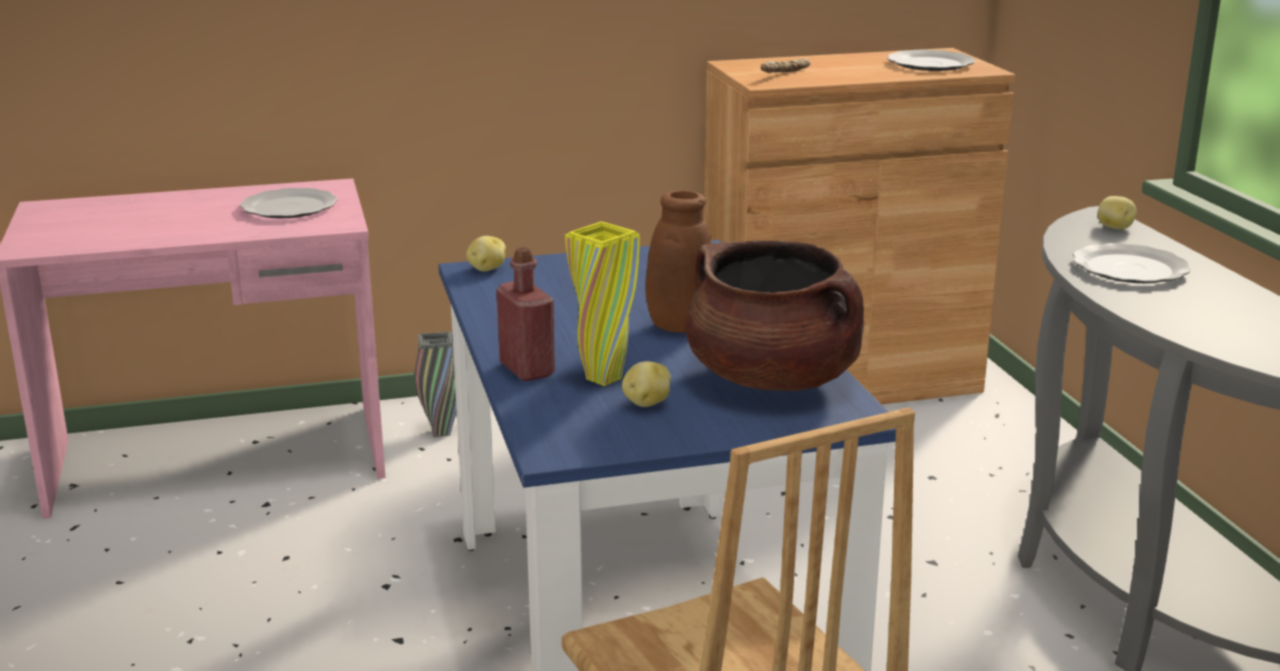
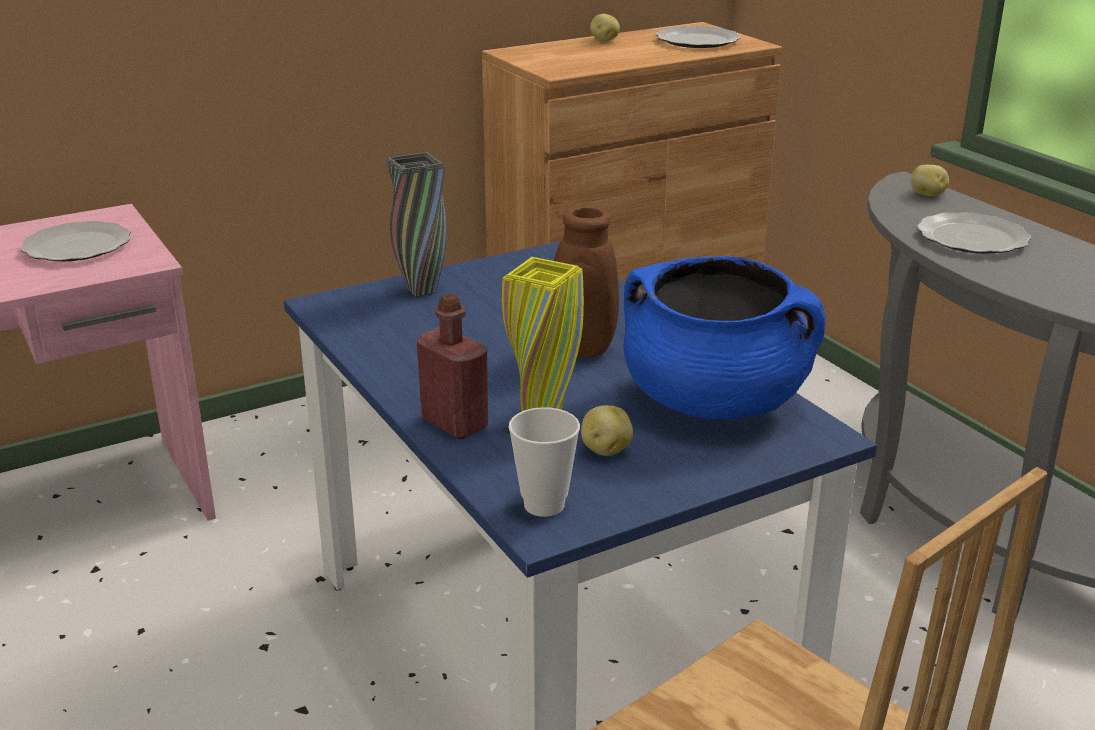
camera: 15 degrees left, 5 degrees up
grey vase [414,332,457,437] -> grey vase moved to [386,152,447,297]
potato [466,236,506,271] -> potato moved to [590,14,620,42]
brown cooking pot [685,240,864,391] -> blue cooking pot [623,256,826,419]
bread [761,58,811,73] -> none
none -> cup [508,407,580,517]

